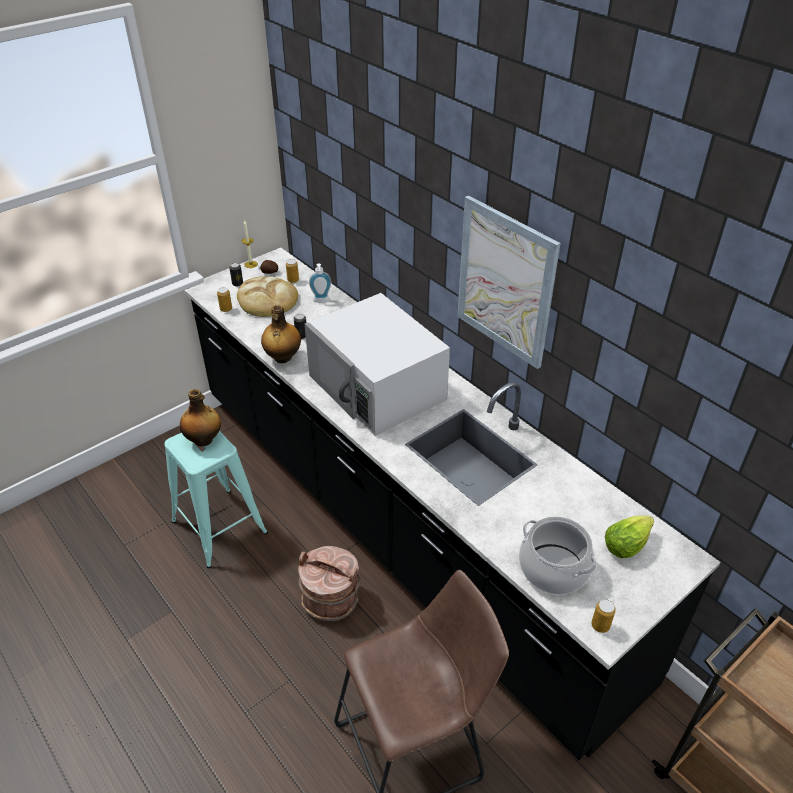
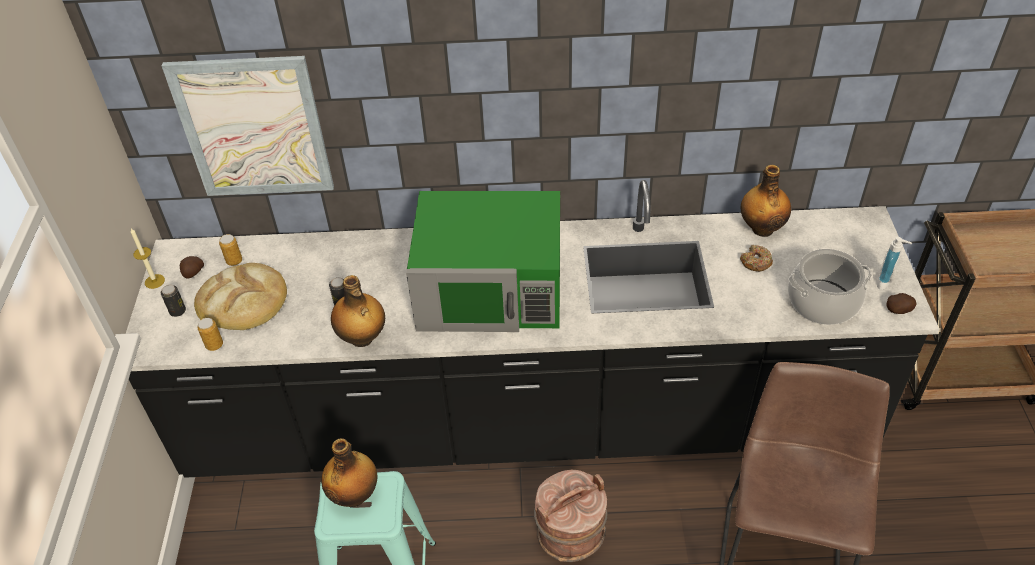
camera: 50 degrees left, 5 degrees up
white microwave [305,293,450,436] -> green microwave [406,191,560,332]
soap dispenser [309,263,332,303] -> soap dispenser moved to [877,237,912,290]
picture [457,196,561,369] -> picture moved to [162,56,334,196]
can [591,599,616,633] -> potato [887,293,917,314]
lettuce [605,516,654,558] -> none
none -> bottle [740,165,791,237]
none -> donut [740,245,773,272]

